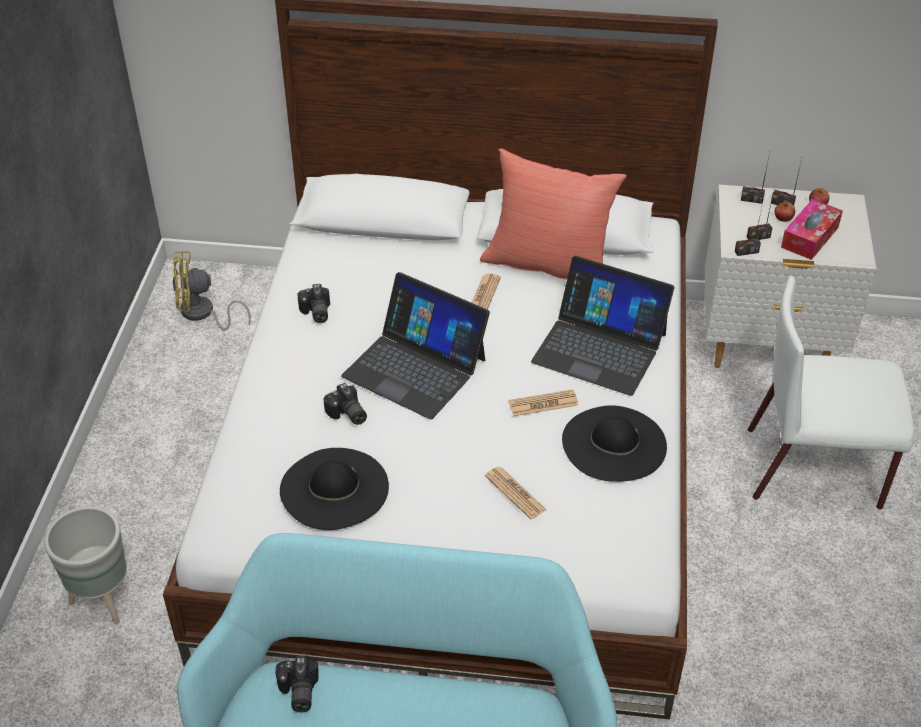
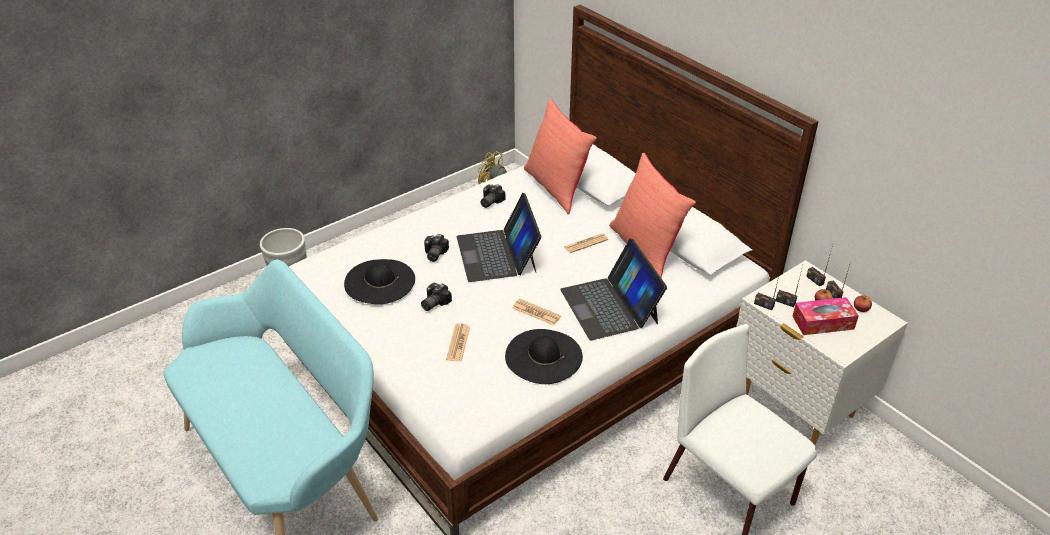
camera: 45 degrees right, 5 degrees down
camera [275,655,319,712] -> camera moved to [421,283,452,311]
none -> red pillow [524,98,597,214]

